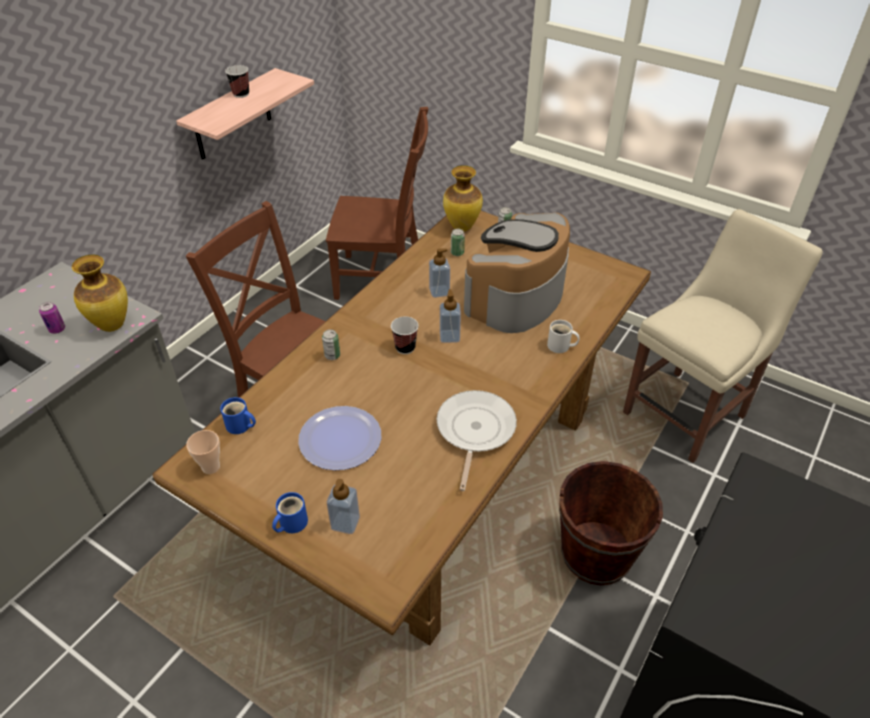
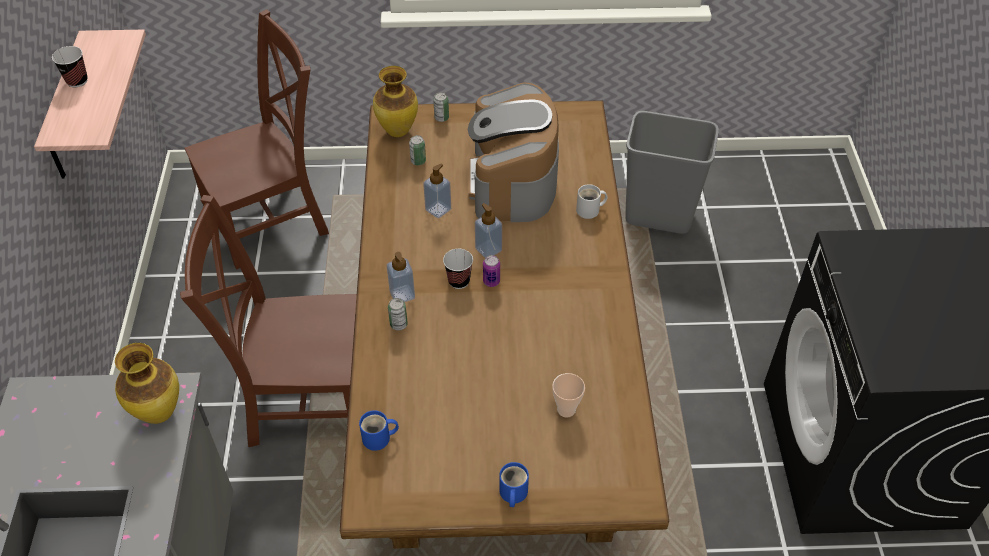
camera: 35 degrees left, 5 degrees up
can [39,302,65,334] -> can moved to [483,255,500,287]
cup [186,430,220,474] -> cup moved to [552,373,585,417]
plate [298,406,381,470] -> none
soap dispenser [327,479,360,534] -> soap dispenser moved to [387,252,415,302]
frying pan [437,390,517,491] -> none
brown bucket [559,461,663,585] -> none
beige chair [623,209,823,463] -> grey trash can [625,111,719,234]

